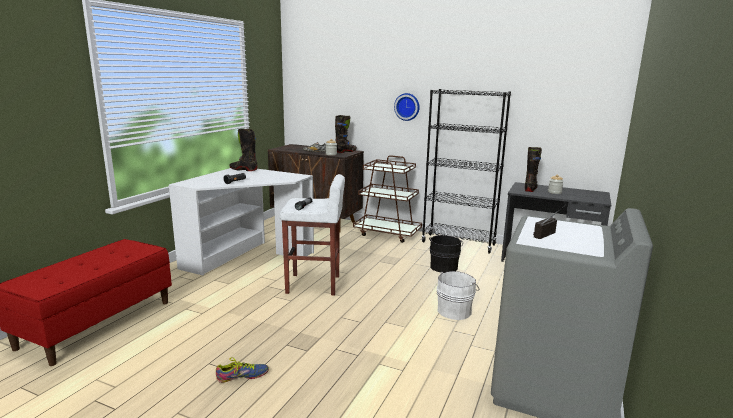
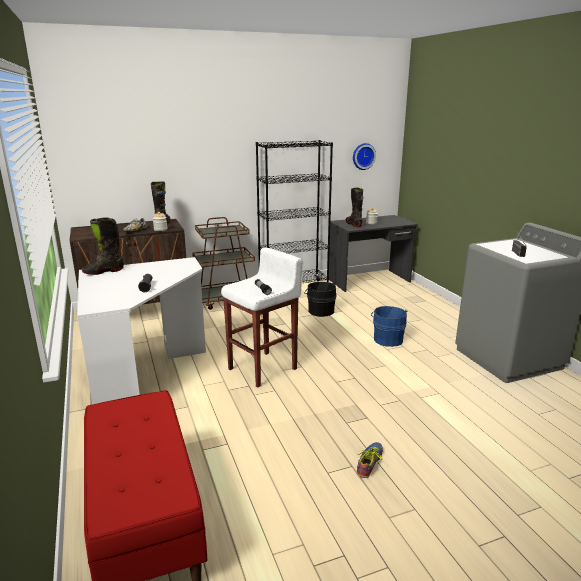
camera: 45 degrees left, 5 degrees up
wall clock [394,93,420,121] -> wall clock moved to [353,143,376,170]
white bucket [437,271,479,320] -> blue bucket [371,306,407,347]

